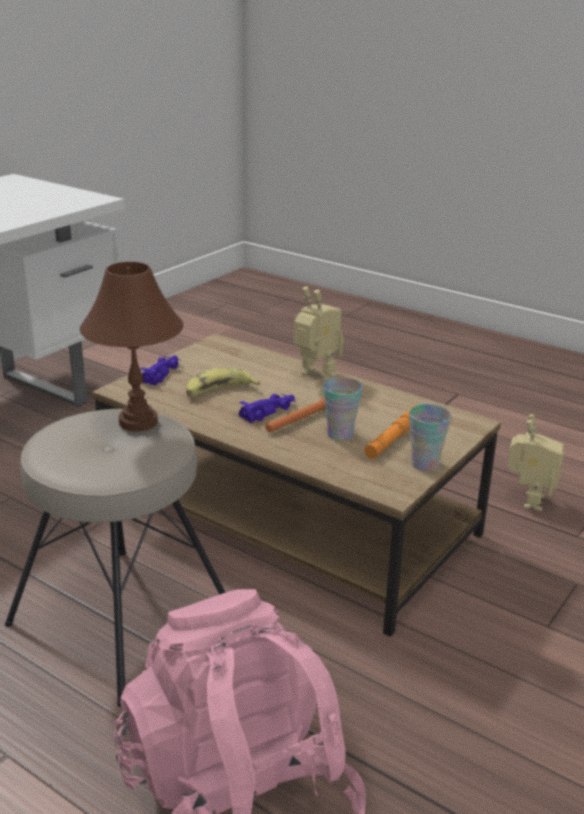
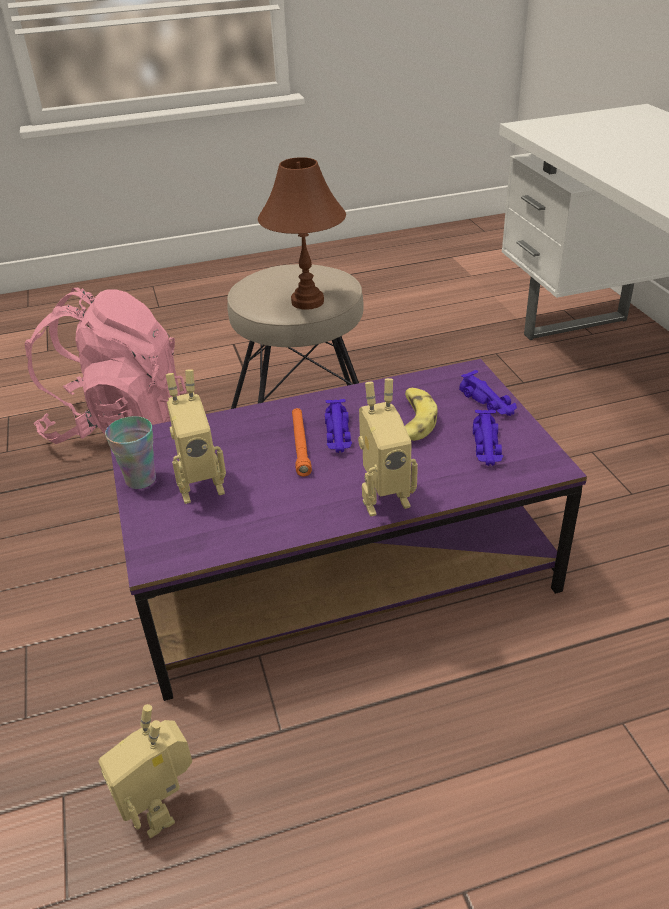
camera: 130 degrees right, 10 degrees up
brown coffee table [92,333,501,637] -> purple coffee table [110,359,587,701]
cup [323,377,363,441] -> none
orange flashlight [364,405,417,459] -> toy robot [166,369,226,504]
none -> purple toy car [473,410,503,466]

